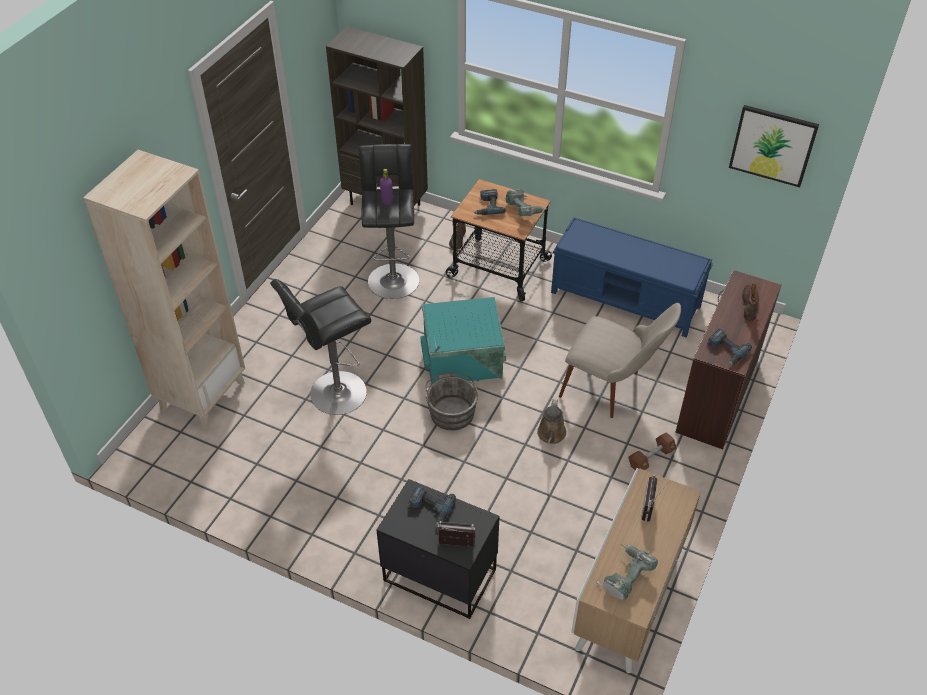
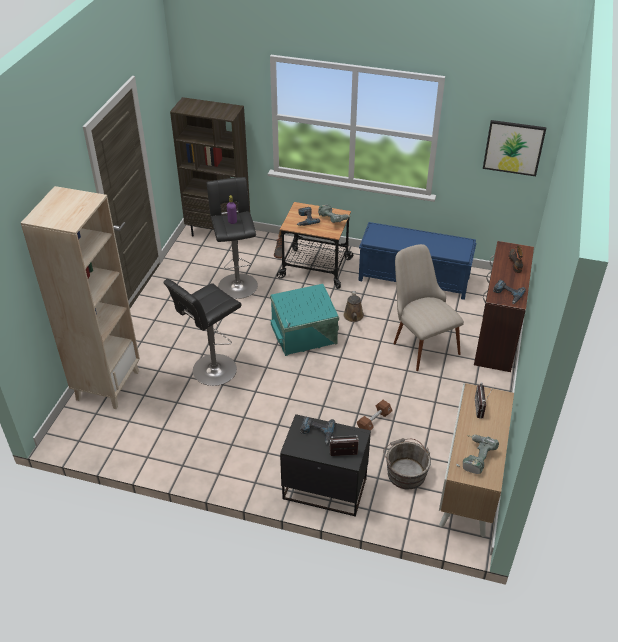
camera: 10 degrees left, 5 degrees down
grey bucket [426,372,478,430] -> grey bucket moved to [383,438,431,490]
brown watering can [537,399,567,444] -> brown watering can moved to [344,291,364,322]
beige chair [559,303,681,418] -> beige chair turned 135 degrees counterclockwise [393,244,464,371]
brown dumbbell [628,432,677,470] -> brown dumbbell moved to [357,400,392,431]

